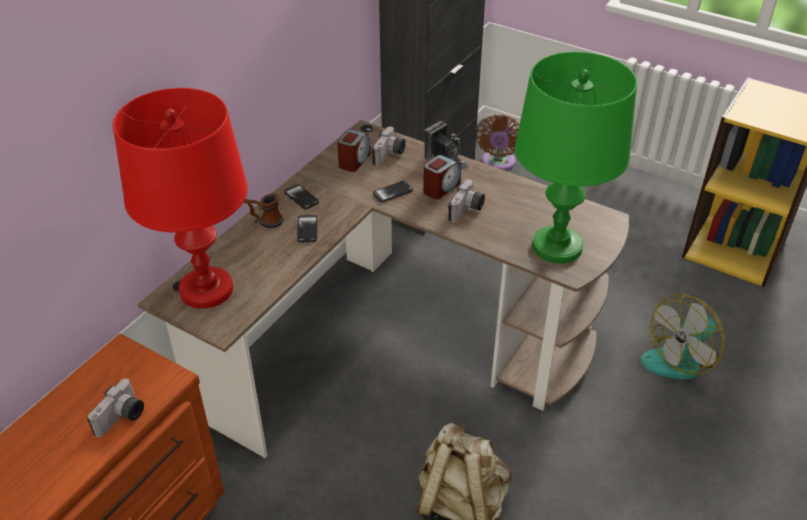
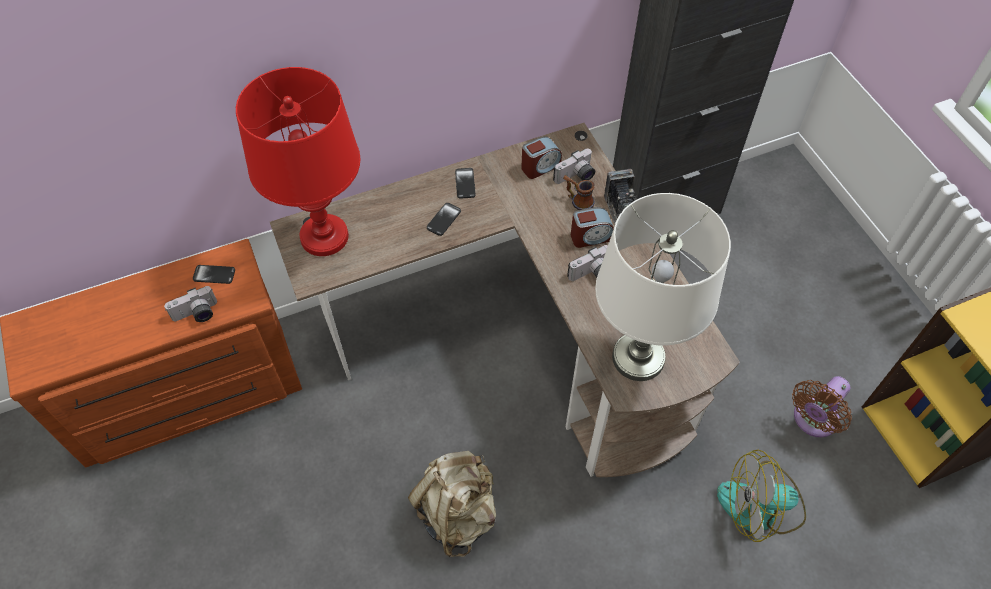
camera: 35 degrees right, 15 degrees up
mug [244,194,284,228] -> mug moved to [563,175,595,210]
phone [373,181,413,202] -> phone moved to [193,265,235,284]
brown fan [476,114,520,171] -> brown fan moved to [792,376,852,437]
green table lamp [515,52,637,263] -> white table lamp [595,193,731,381]

